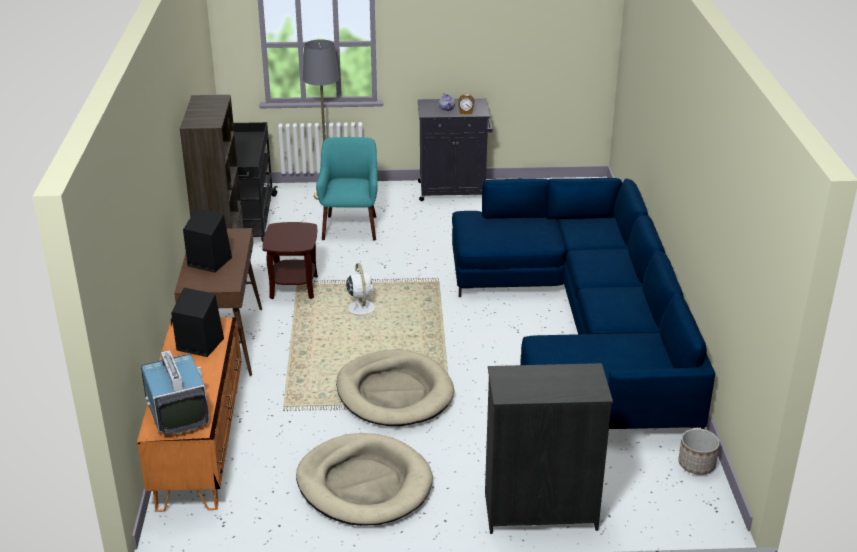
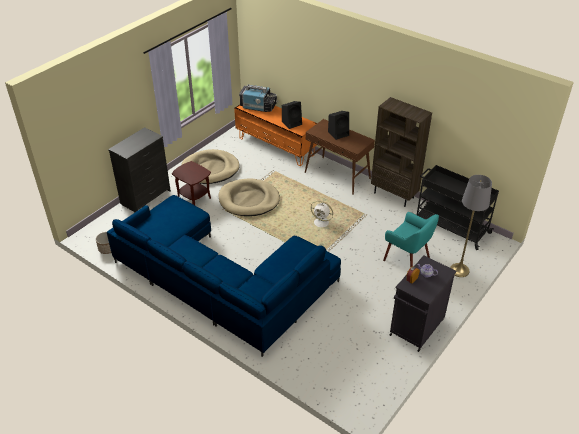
camera: 130 degrees right, 10 degrees up
brown side table [262,222,318,299] -> brown side table moved to [172,161,211,205]

